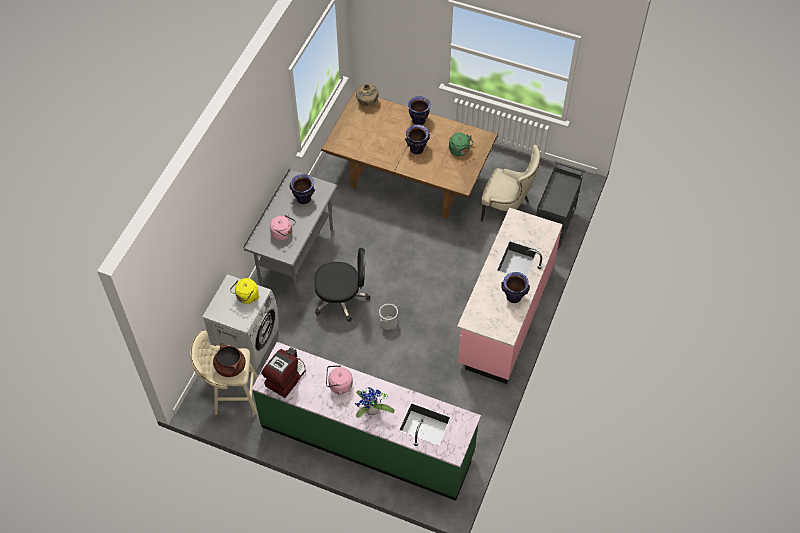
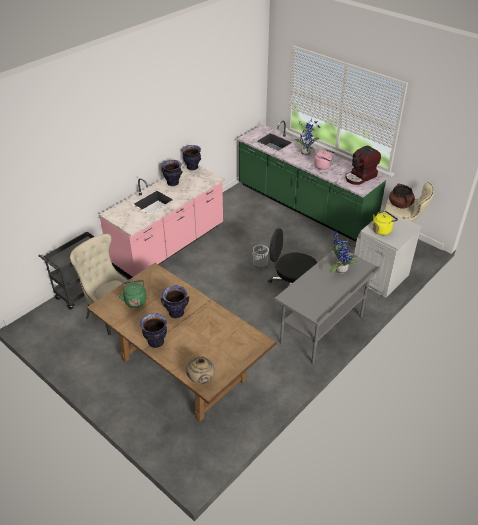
camera: 160 degrees left, 15 degrees down
pink kettle [270,214,295,241] -> potted plant [329,231,357,274]
vase [290,174,316,204] -> vase moved to [182,145,201,170]

